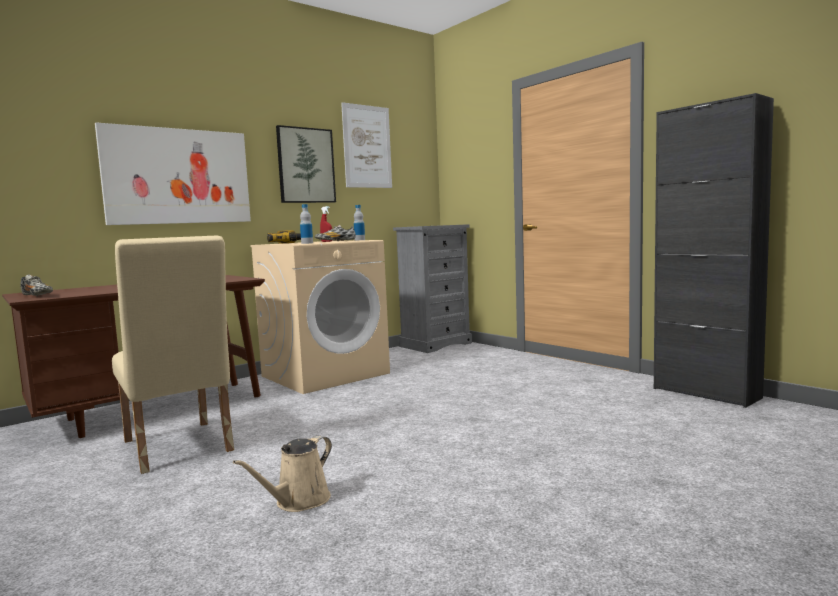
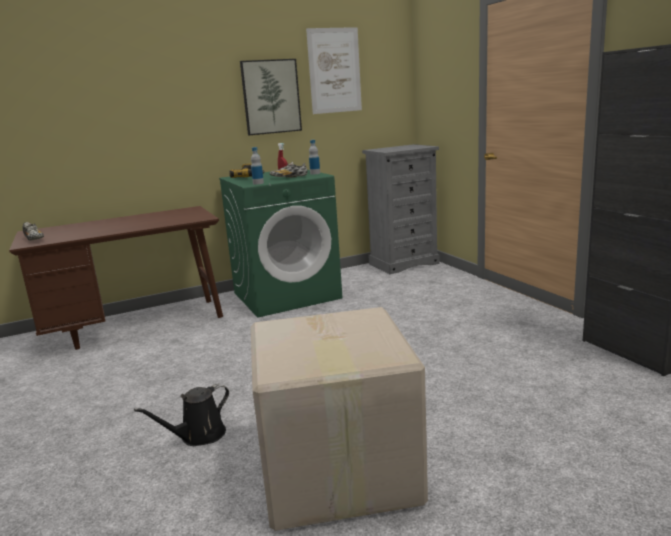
camera: 15 degrees right, 10 degrees up
picture [95,123,251,225] -> none
beige chair [112,236,234,474] -> none
beige watering can [233,436,332,512] -> black watering can [134,384,229,446]
beige washing machine [250,240,390,394] -> green washing machine [219,170,343,318]
none -> cardboard box [251,307,428,531]

